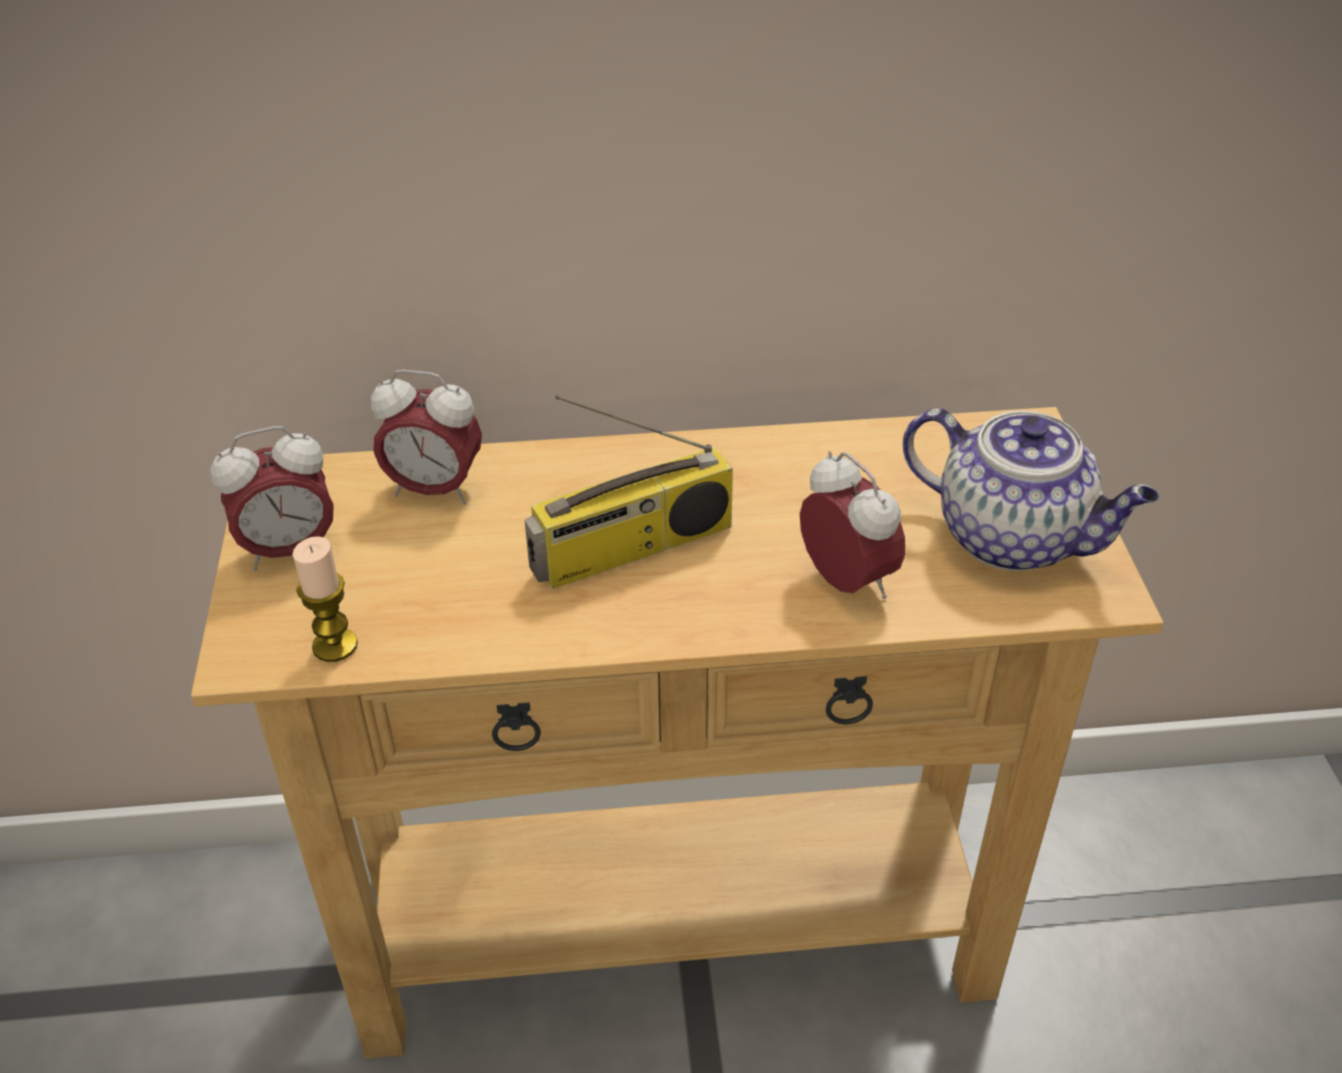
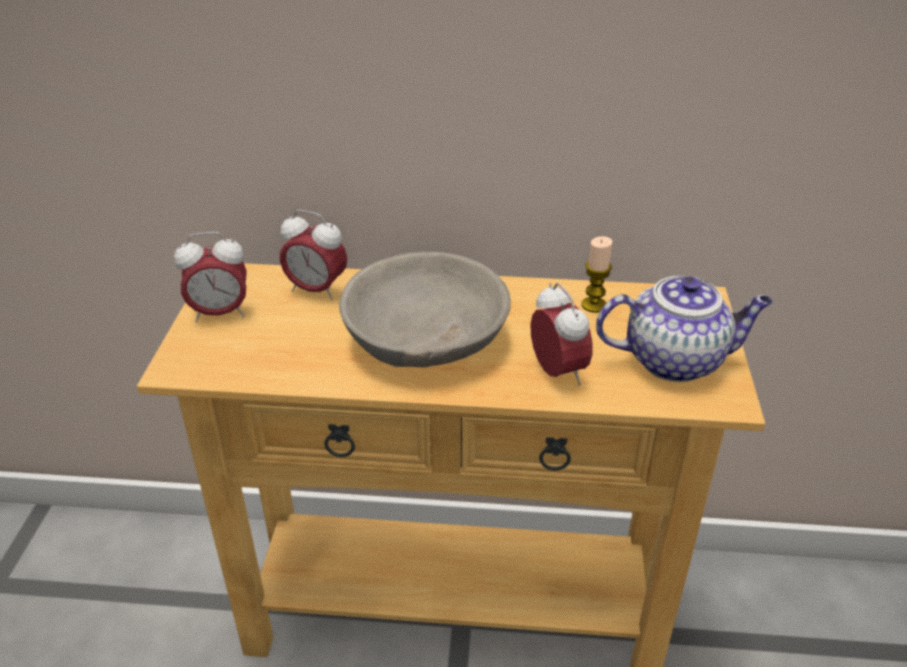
camera: 10 degrees right, 5 degrees down
candle [292,536,358,662] -> candle moved to [581,236,612,313]
radio [525,395,733,589] -> grey bowl [339,252,511,367]
teapot [903,408,1159,571] -> teapot turned 45 degrees counterclockwise [596,276,773,382]

